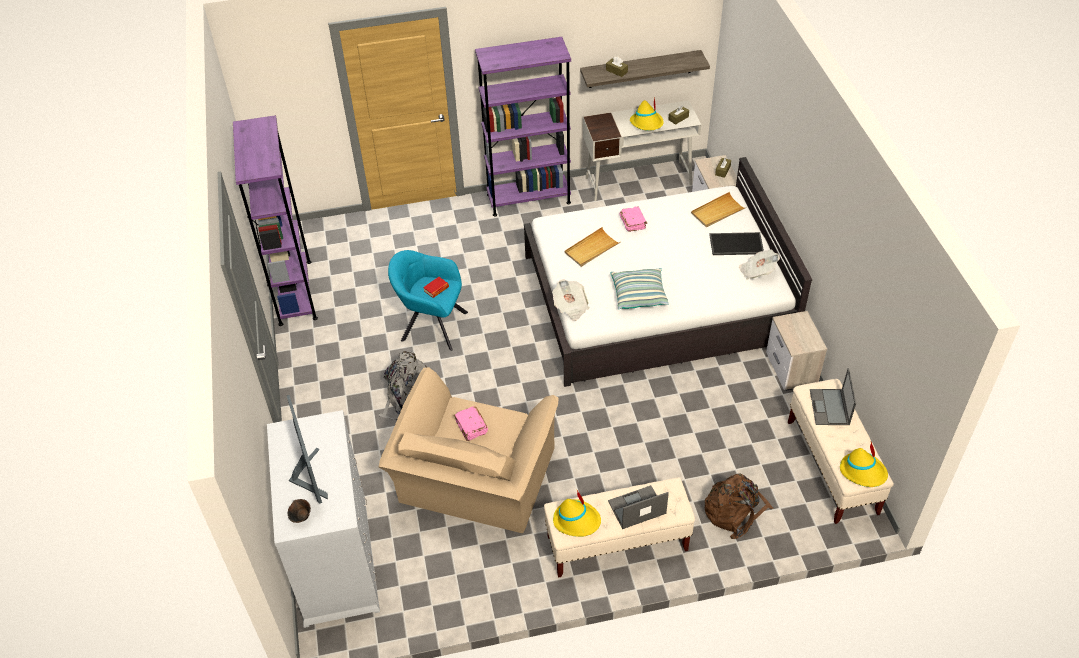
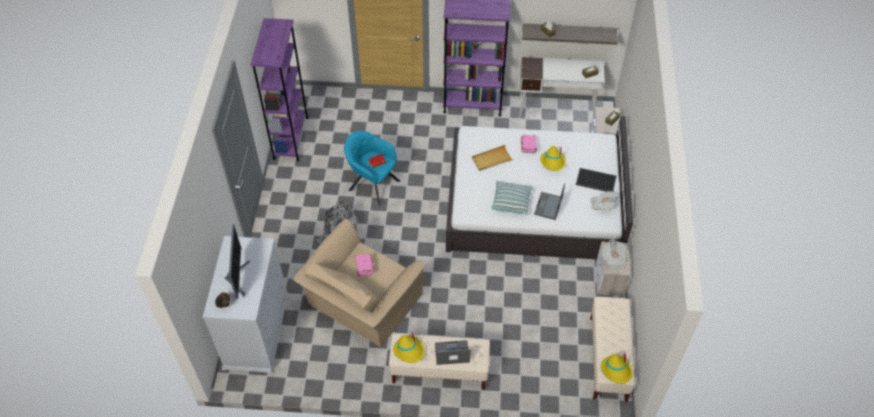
camera: 15 degrees right, 5 degrees up
newspaper [552,279,590,321] -> newspaper moved to [602,239,628,272]
yellow hat [630,97,664,131] -> yellow hat moved to [540,146,566,171]
beige tray [691,192,747,227] -> none
brown backpack [705,474,773,539] -> none
laptop [810,368,856,425] -> laptop moved to [534,183,565,220]

